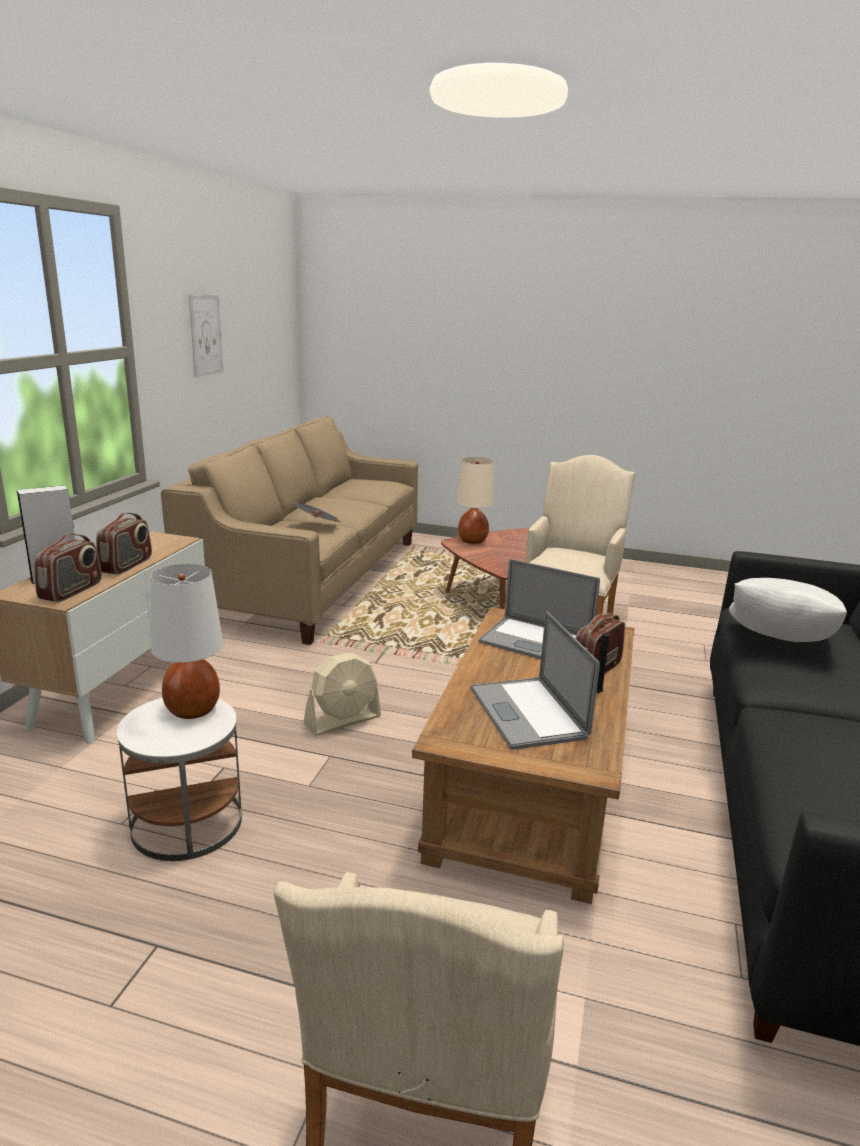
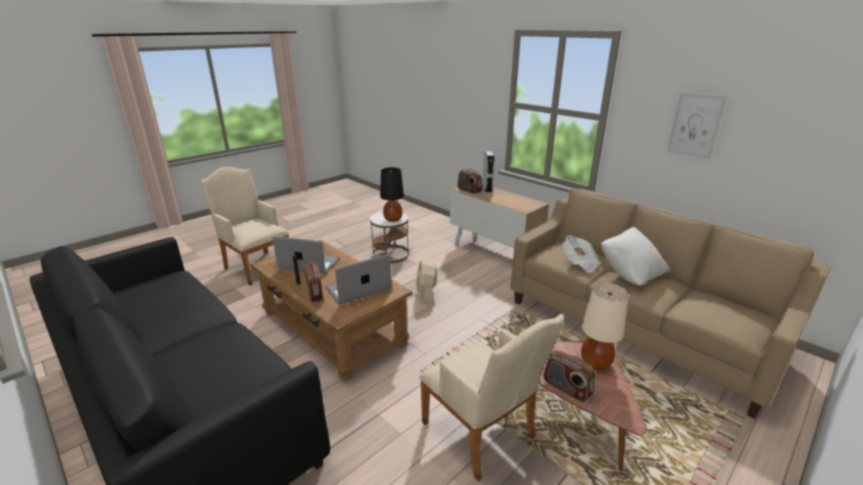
camera: 120 degrees right, 5 degrees up
radio [96,513,152,575] -> radio moved to [543,350,595,402]
white table lamp [151,564,223,719] -> black table lamp [380,167,404,222]
white pillow [729,578,847,642] -> white pillow moved to [601,226,670,285]

